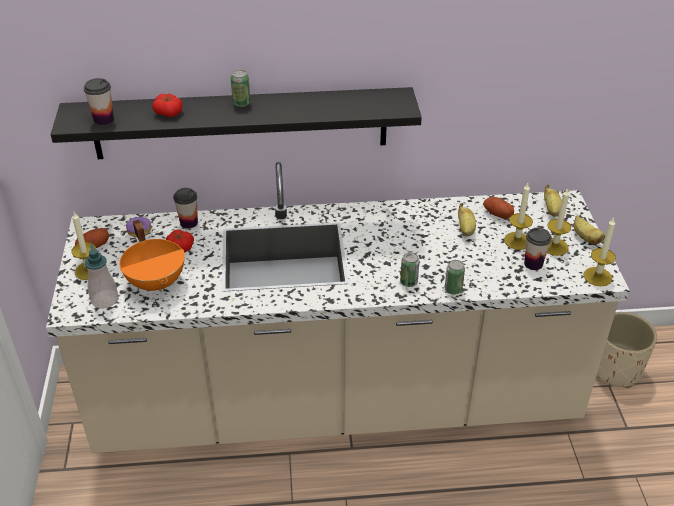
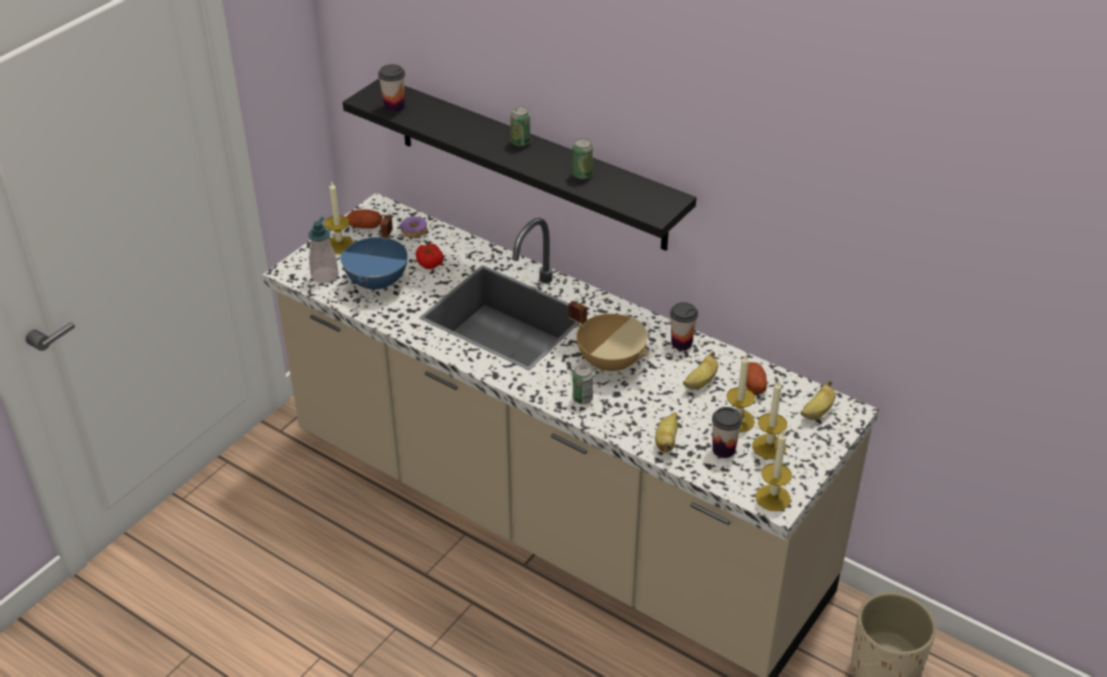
camera: 40 degrees right, 0 degrees up
orange cooking pot [120,220,185,292] -> blue cooking pot [341,215,408,292]
tomato [152,93,183,117] -> none
cup [173,188,198,229] -> cup moved to [670,302,698,350]
can [445,260,465,295] -> can moved to [572,138,593,179]
banana [573,215,606,244] -> banana moved to [655,412,678,453]
none -> beige cooking pot [568,301,650,372]

